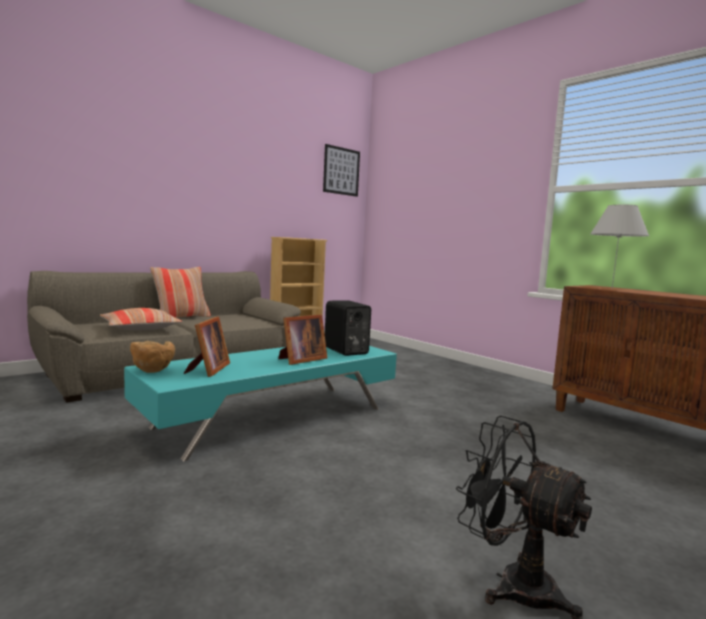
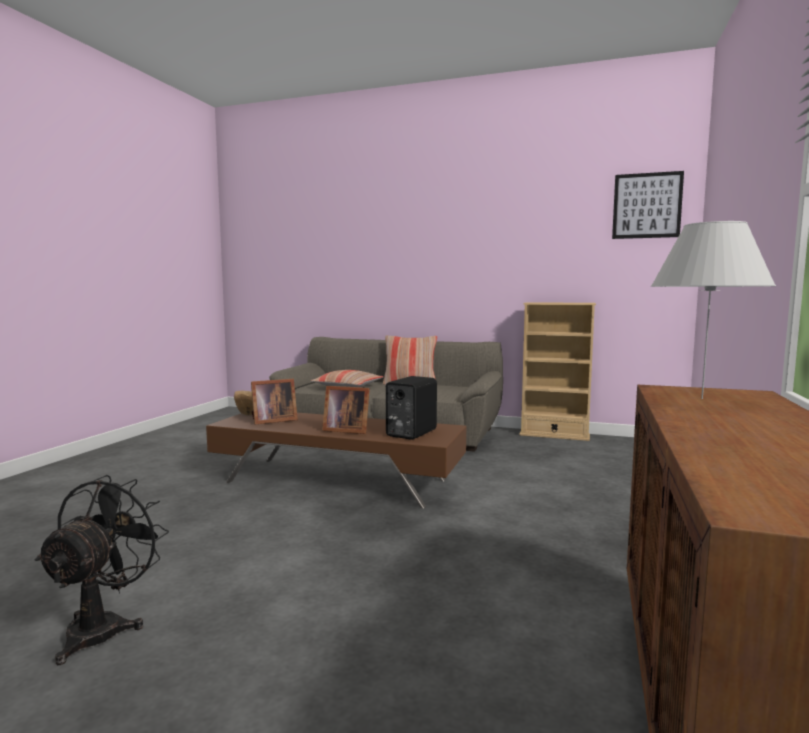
camera: 60 degrees right, 0 degrees up
turquoise coffee table [124,346,397,461] -> brown coffee table [206,413,466,508]

